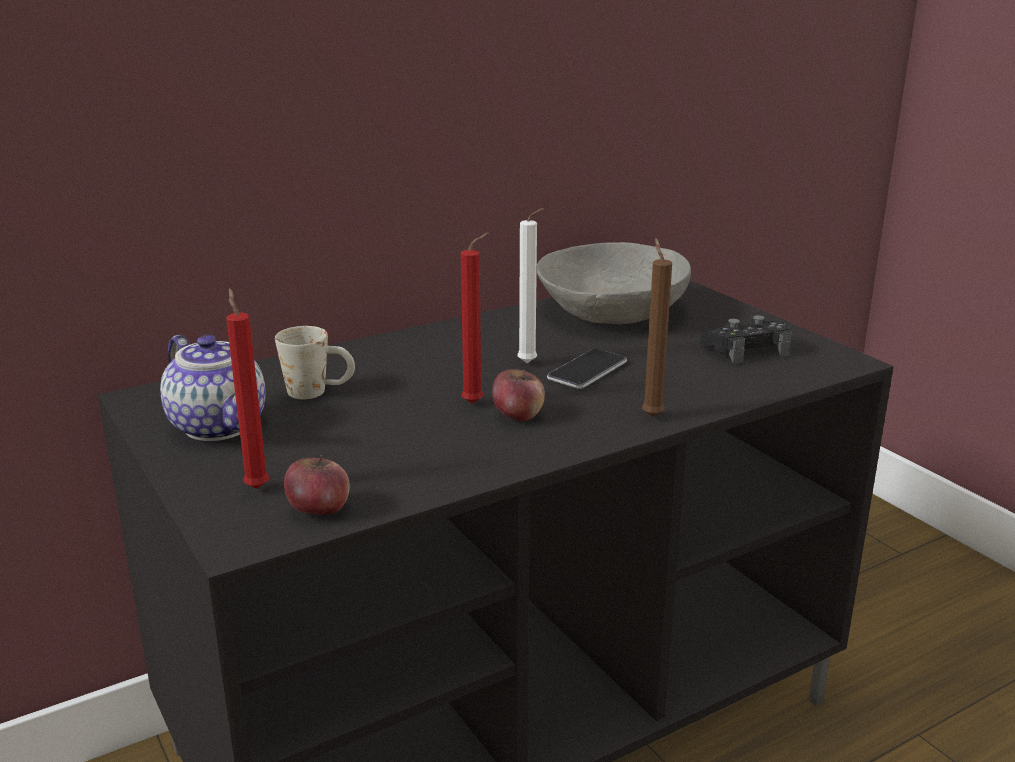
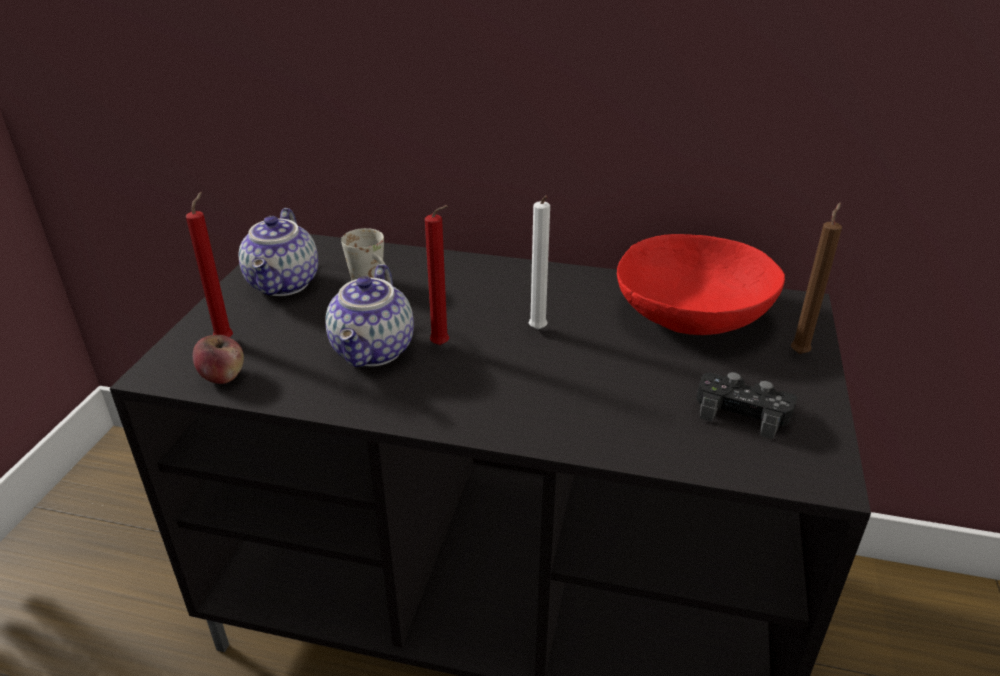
camera: 45 degrees right, 10 degrees up
apple [492,369,545,421] -> none
grey bowl [537,242,691,324] -> red bowl [617,234,785,335]
phone [547,349,627,389] -> none
brown candle [642,238,672,417] -> brown candle moved to [791,202,842,354]
none -> teapot [325,264,414,368]

